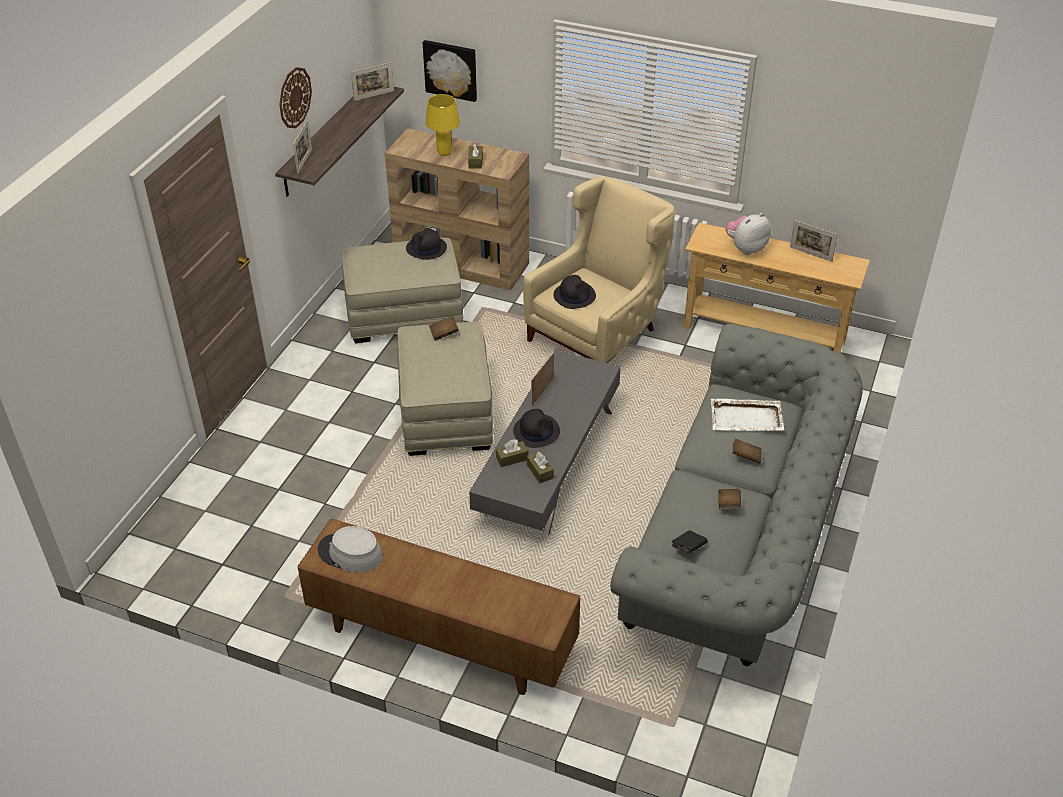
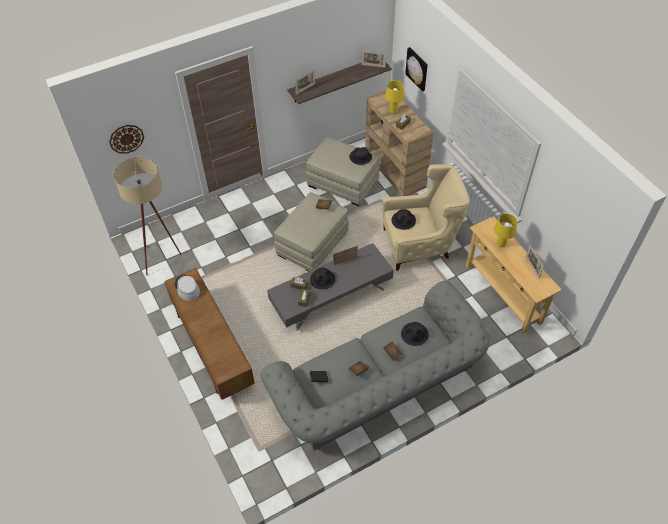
camera: 40 degrees right, 10 degrees up
wall clock [279,67,312,128] -> wall clock moved to [109,125,144,154]
white tray [711,399,784,431] -> black hat [401,322,429,346]
plush toy [725,213,771,255] -> yellow table lamp [494,214,517,247]
none -> beige floor lamp [113,157,181,275]

